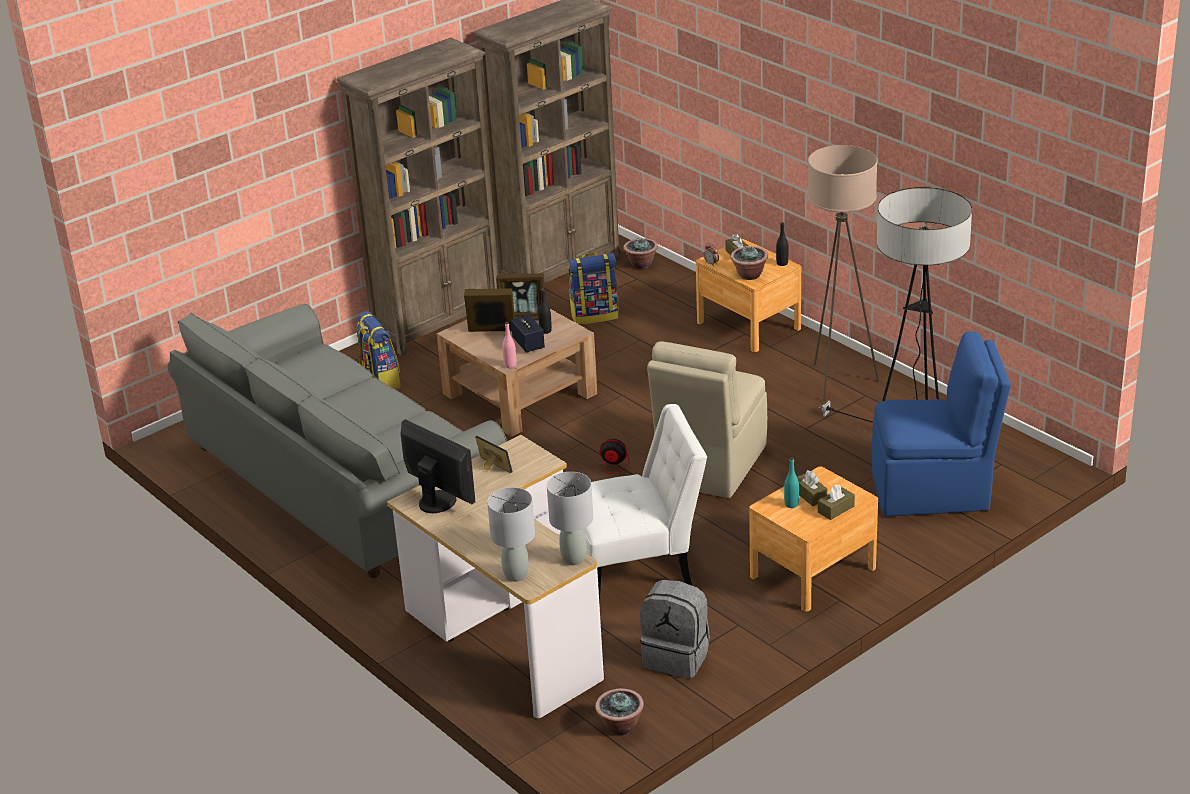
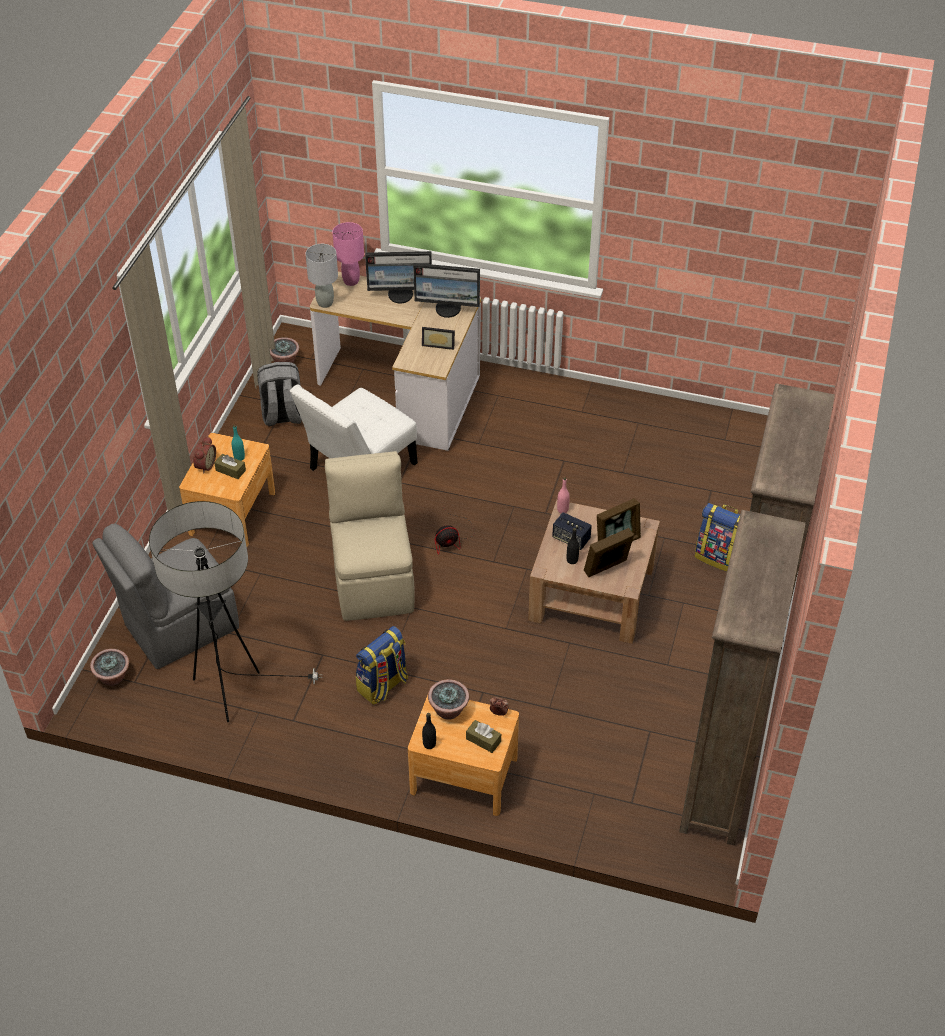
camera: 145 degrees right, 15 degrees up
grey sofa [168,304,507,578] -> none
grey table lamp [487,487,535,582] -> pink table lamp [332,222,364,286]
backpack [568,253,619,325] -> backpack moved to [356,626,408,705]
potted plant [623,238,658,269] -> potted plant moved to [90,649,129,686]
beige floor lamp [808,145,879,401] -> none
brown tissue box [818,485,855,520] -> alarm clock [193,436,216,474]
blue chair [872,331,1011,517] -> grey chair [92,524,239,669]
none -> monitor [365,251,432,304]

